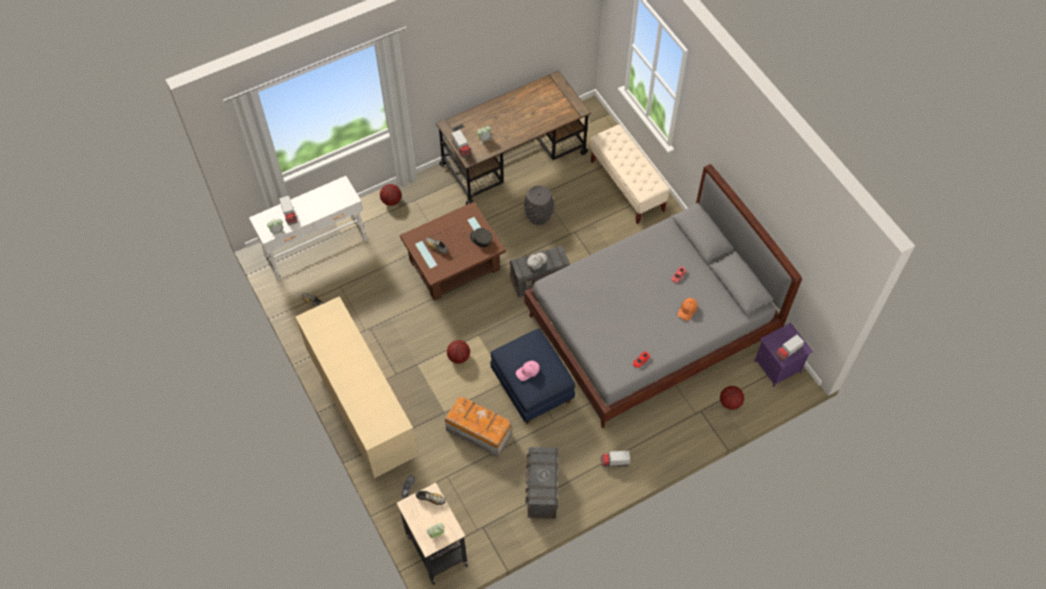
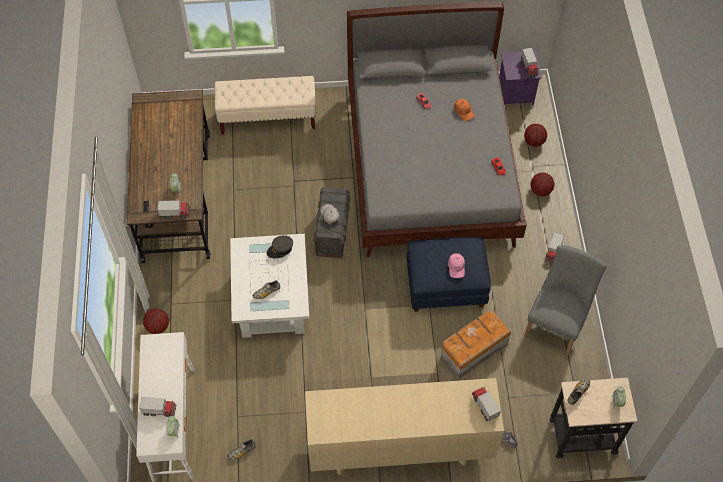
camera: 65 degrees left, 0 degrees up
brown coffee table [400,202,506,301] -> white coffee table [230,234,309,338]
basketball [447,340,470,364] -> basketball moved to [531,173,554,196]
grey stool [524,185,554,225] -> none
grey storage box [525,447,559,519] -> grey chair [524,245,607,355]
none -> toy truck [472,387,501,421]

